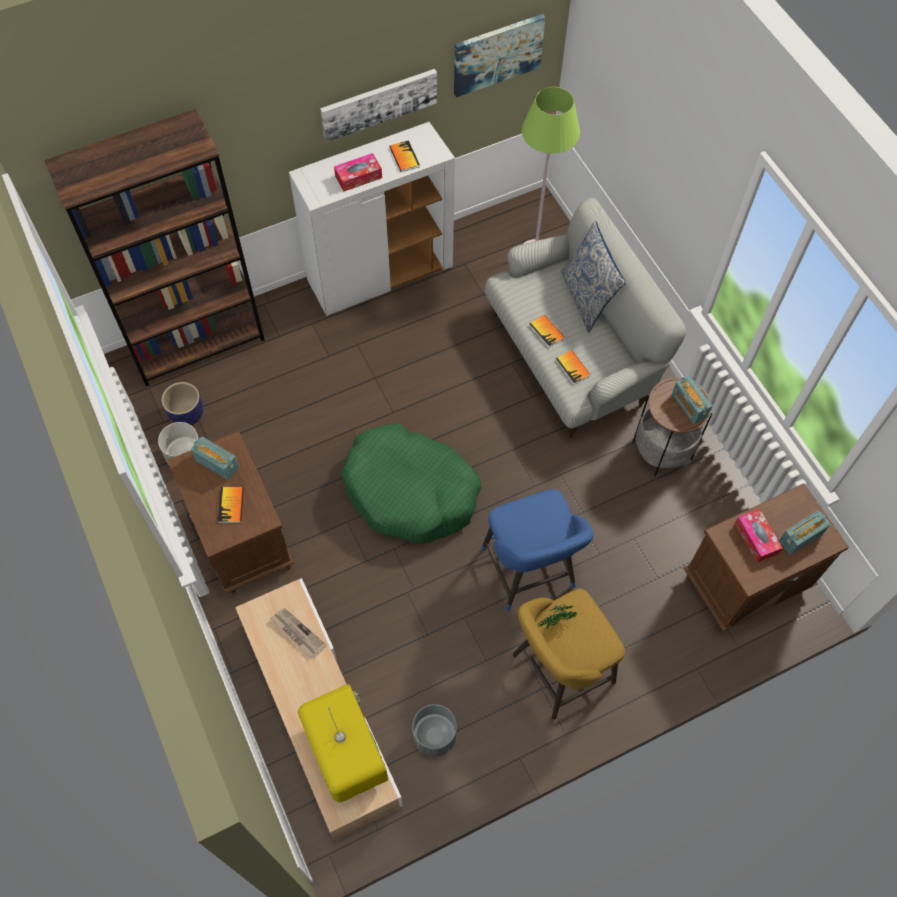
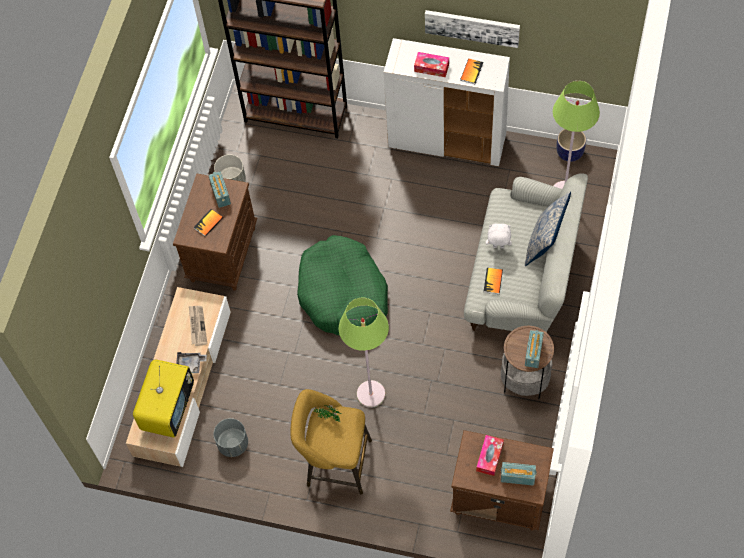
camera: 45 degrees right, 0 degrees up
planter [161,382,203,426] -> planter moved to [557,129,586,162]
picture [454,14,546,98] -> none
blue stool [481,489,594,611] -> green floor lamp [339,298,389,408]
book [529,315,565,348] -> white plush toy [486,223,512,248]
none -> grey tray [176,352,207,373]

